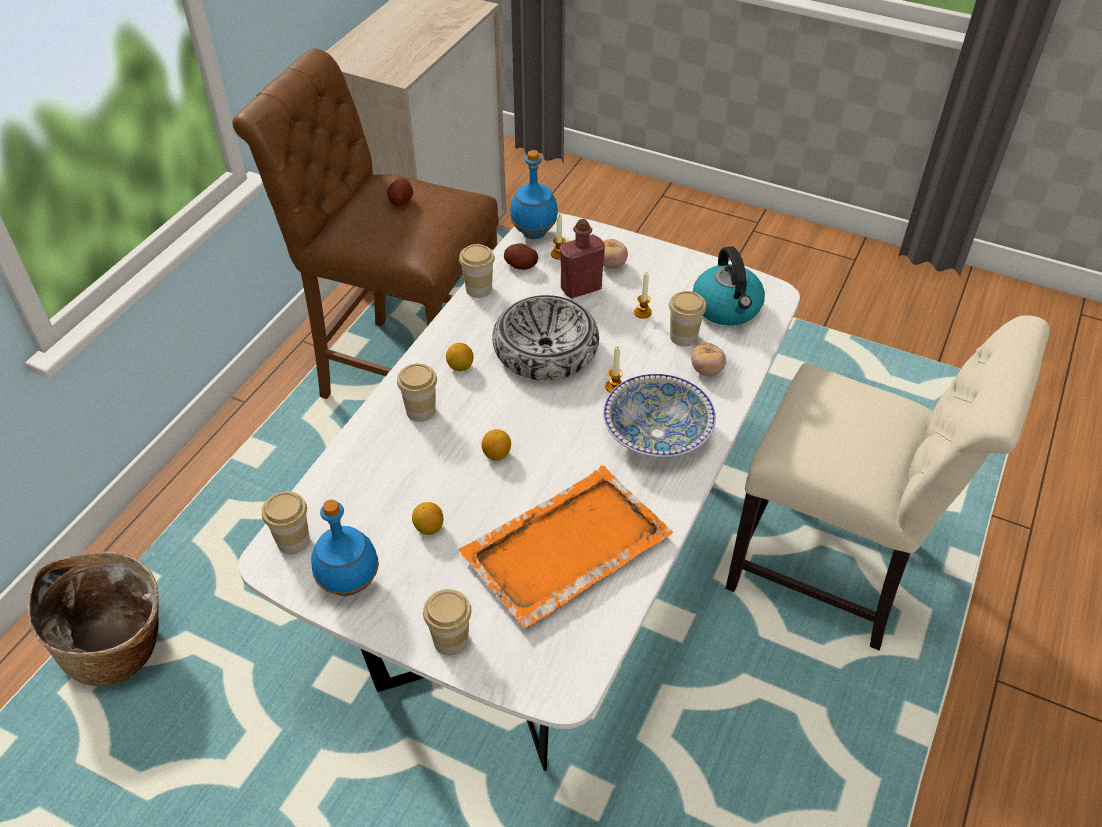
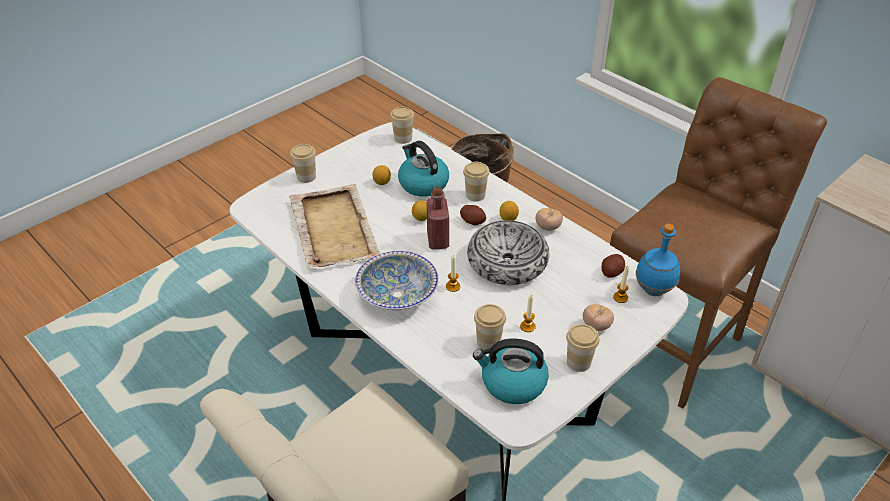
camera: 110 degrees right, 5 degrees down
blue bottle [311,500,379,596] -> none
potato [387,178,413,206] -> potato moved to [460,205,486,225]
cup [459,244,495,298] -> cup moved to [566,324,600,372]
orange tray [459,466,673,628] -> beige tray [289,184,380,269]
red bottle [560,219,605,298] -> red bottle moved to [426,186,449,249]
tomato [691,343,726,376] -> tomato moved to [535,208,563,231]
none -> kettle [398,141,449,197]

